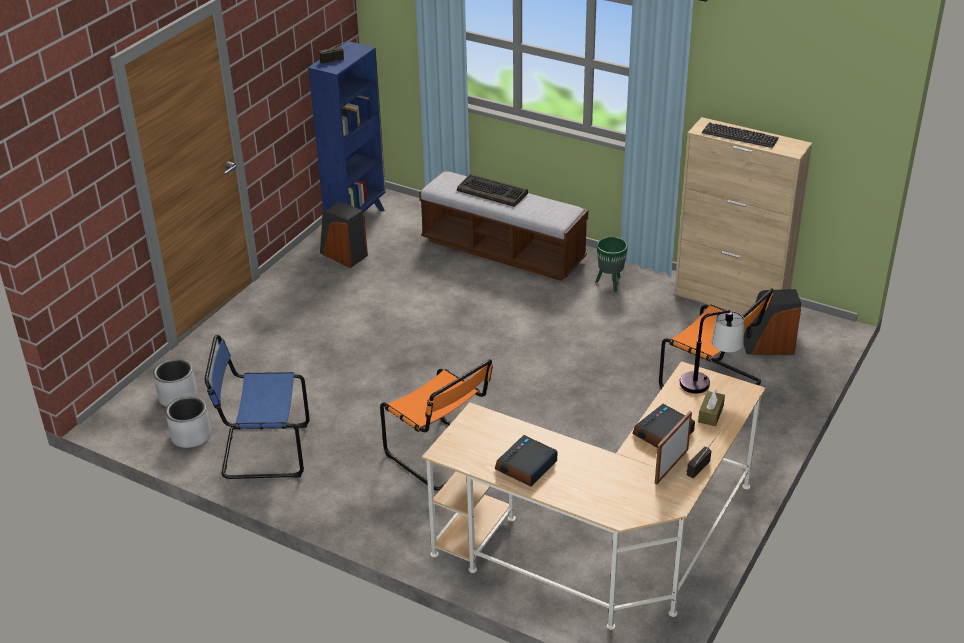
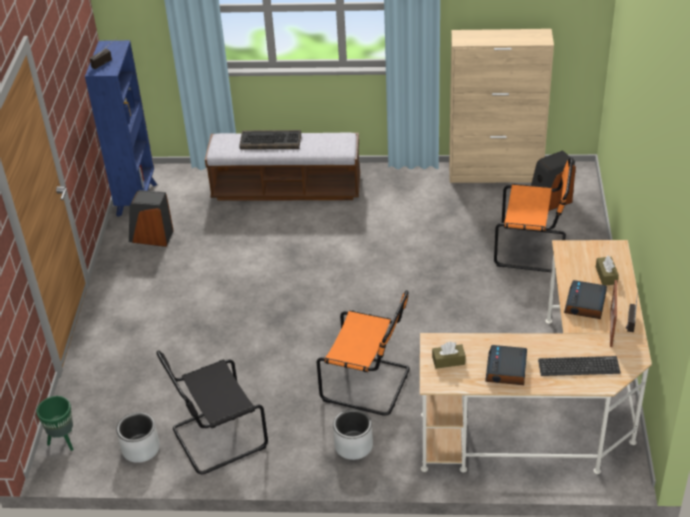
camera: 25 degrees left, 5 degrees up
grey planter [153,358,197,407] -> grey planter moved to [333,409,373,460]
blue chair [205,335,310,479] -> black chair [157,350,268,474]
green planter [596,237,628,292] -> green planter moved to [36,396,73,451]
table lamp [679,310,744,394] -> none
keyboard [702,122,779,148] -> keyboard moved to [538,356,621,376]
none -> brown tissue box [432,342,466,369]

